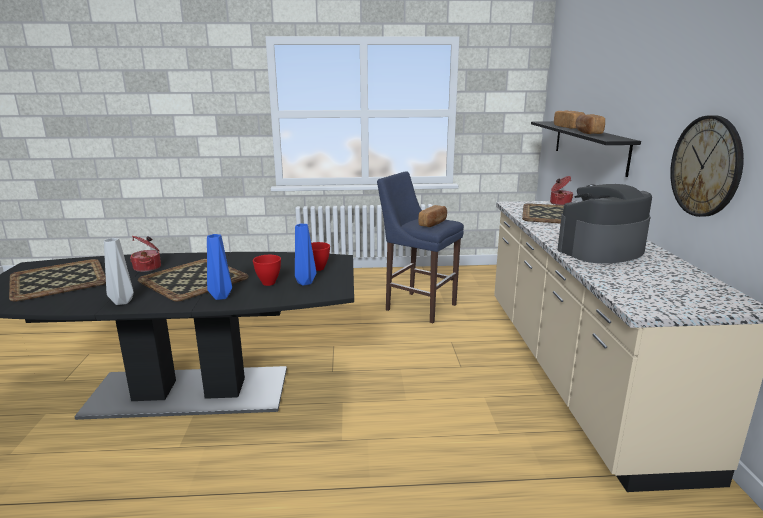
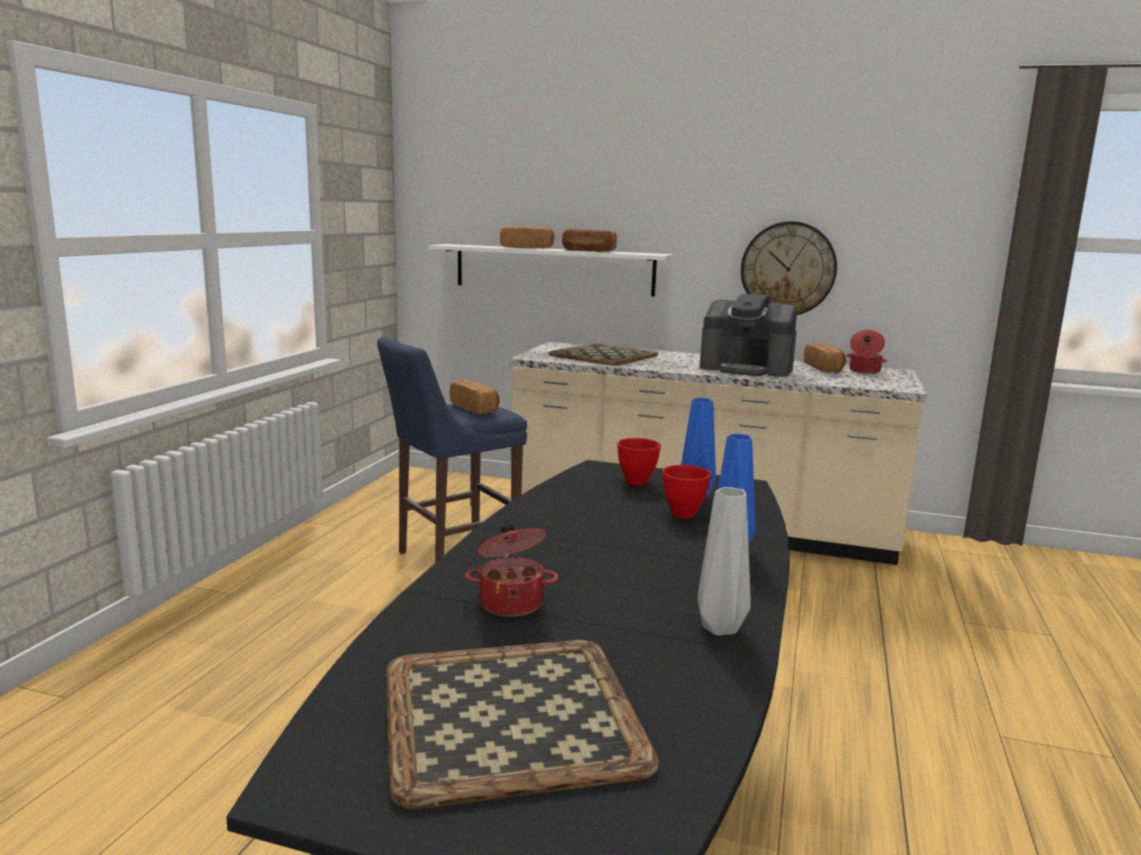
camera: 70 degrees left, 5 degrees down
tray [138,259,248,301] -> none
black shelf [531,121,641,177] -> white shelf [428,244,673,297]
cooking pot [550,176,574,205] -> cooking pot moved to [846,330,887,374]
coffee machine [558,184,652,264] -> coffee machine turned 60 degrees counterclockwise [700,294,797,377]
none -> bread [804,343,846,373]

